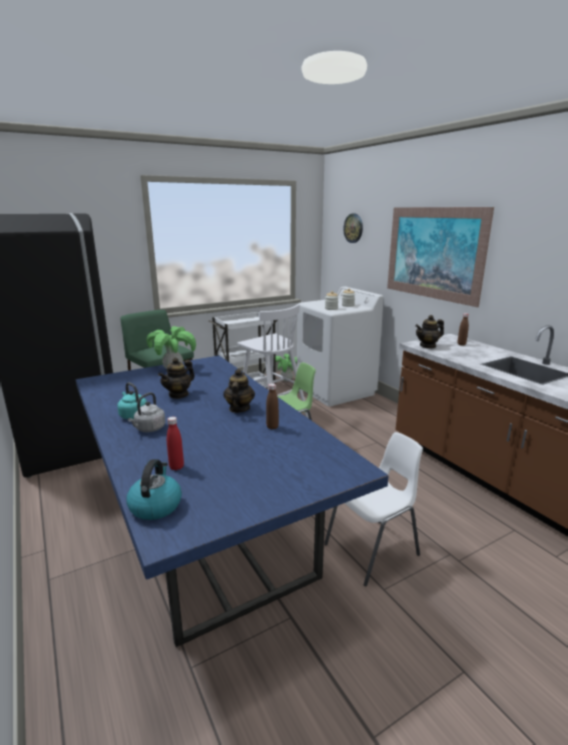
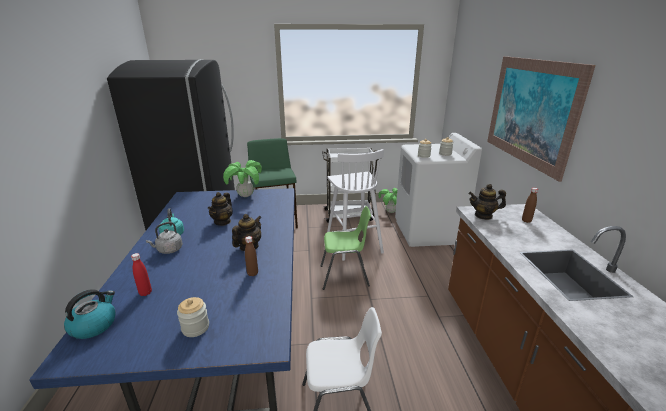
camera: 25 degrees right, 5 degrees up
teapot [158,358,195,399] -> teapot turned 45 degrees counterclockwise [208,192,233,226]
wall clock [343,214,363,243] -> none
none -> jar [177,297,209,337]

